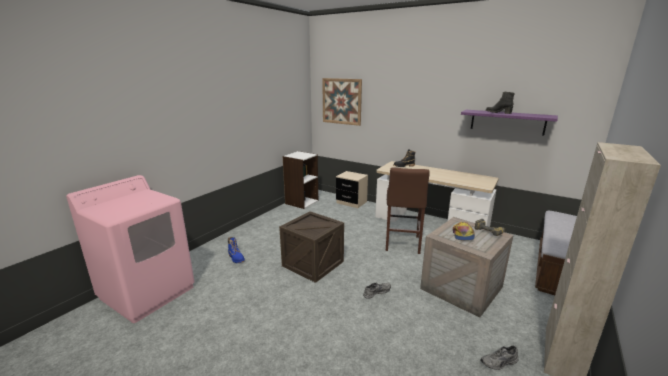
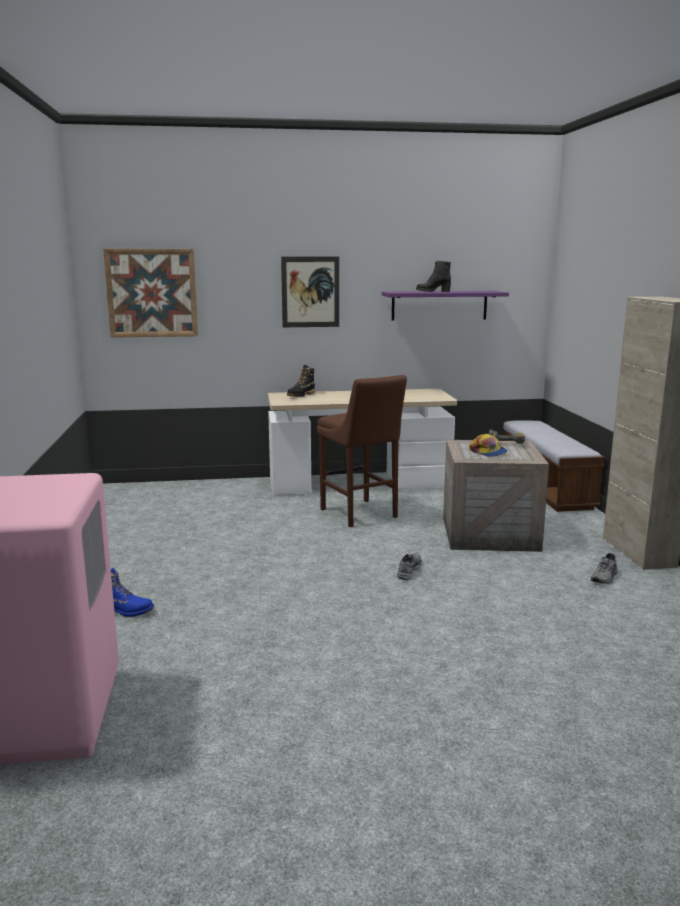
camera: 40 degrees left, 5 degrees down
crate [279,211,344,283] -> none
white bookcase [283,151,318,209] -> none
beige nightstand [336,171,368,208] -> none
none -> picture [281,257,339,327]

